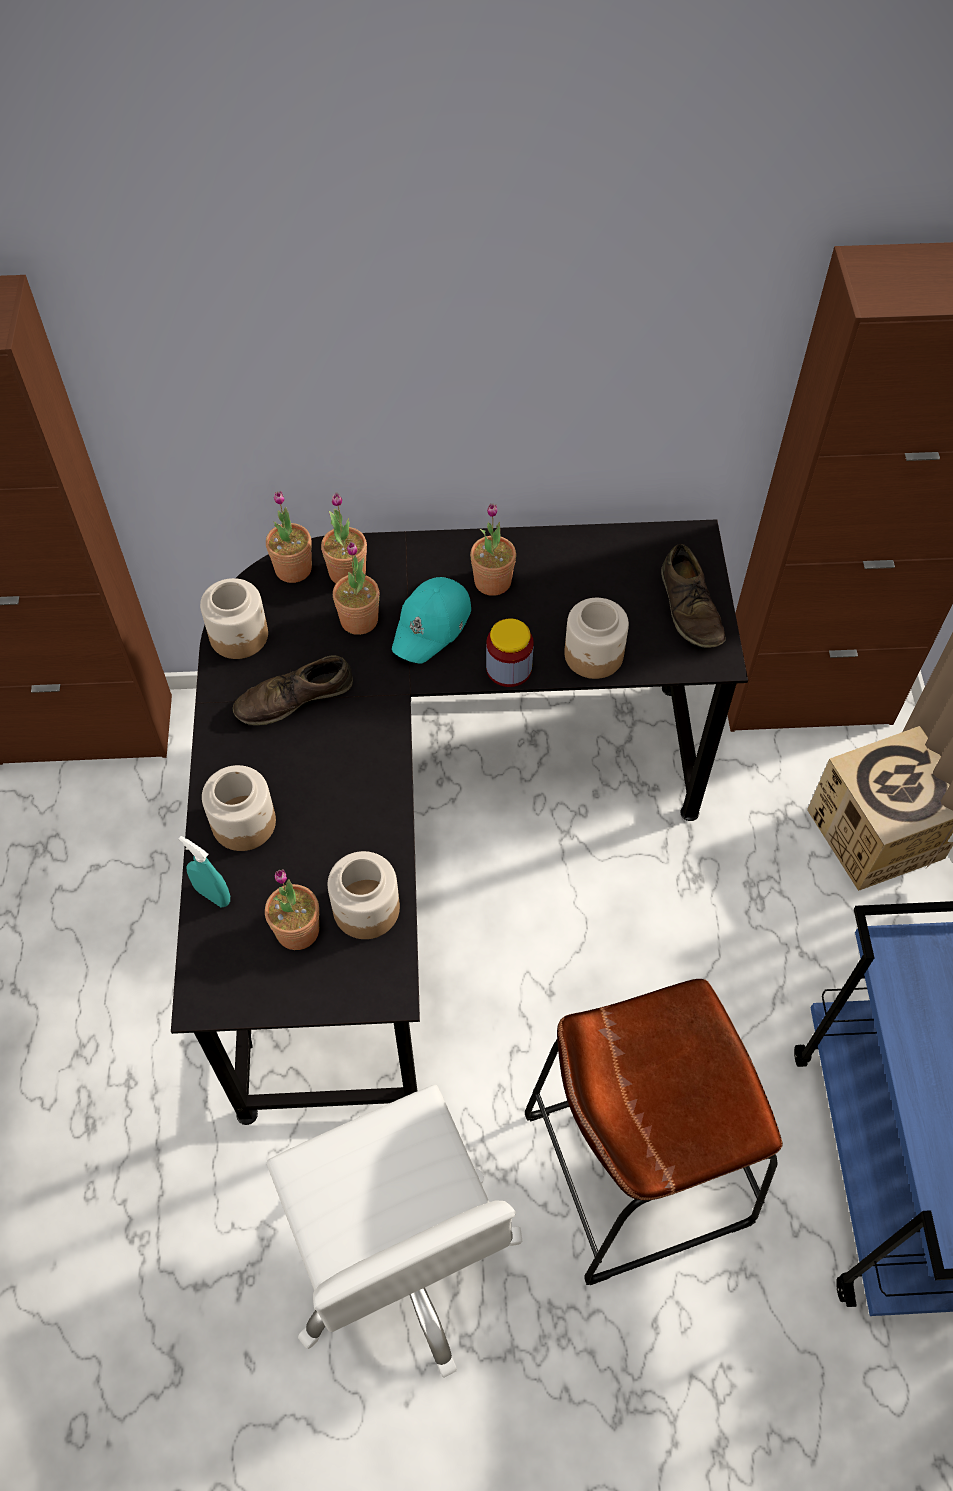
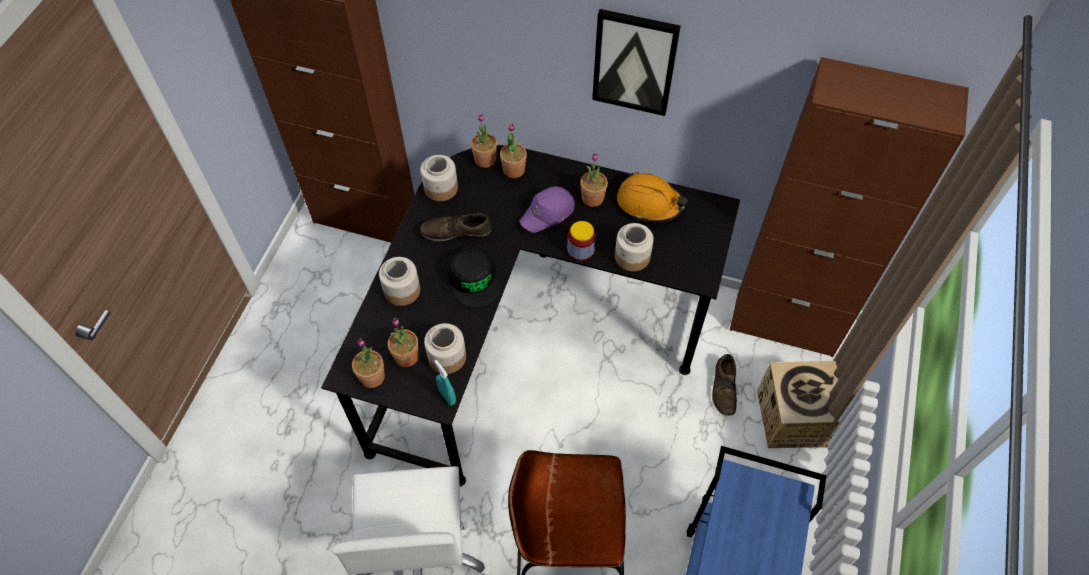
camera: 20 degrees right, 0 degrees up
turquoise spray bottle [179,836,230,907] -> turquoise spray bottle moved to [434,360,456,405]
potted plant [333,542,380,635] -> potted plant moved to [352,338,385,388]
turquoise cap [392,577,471,664] -> purple cap [520,187,575,233]
brown shoe [661,544,726,648] -> brown shoe moved to [712,354,737,416]
none -> black cap [448,248,501,308]
none -> picture [592,9,681,116]
none -> orange hard hat [617,171,688,222]

